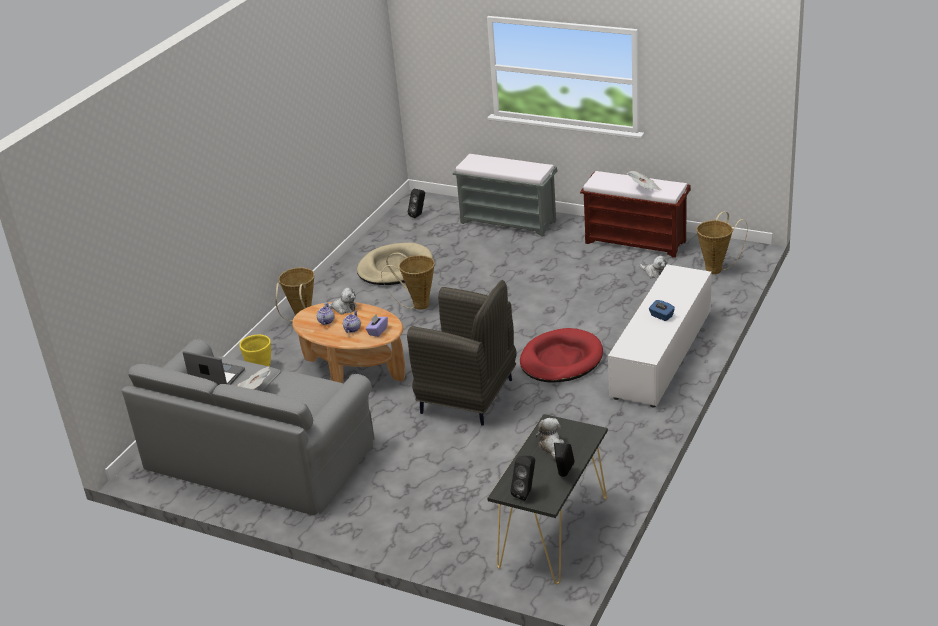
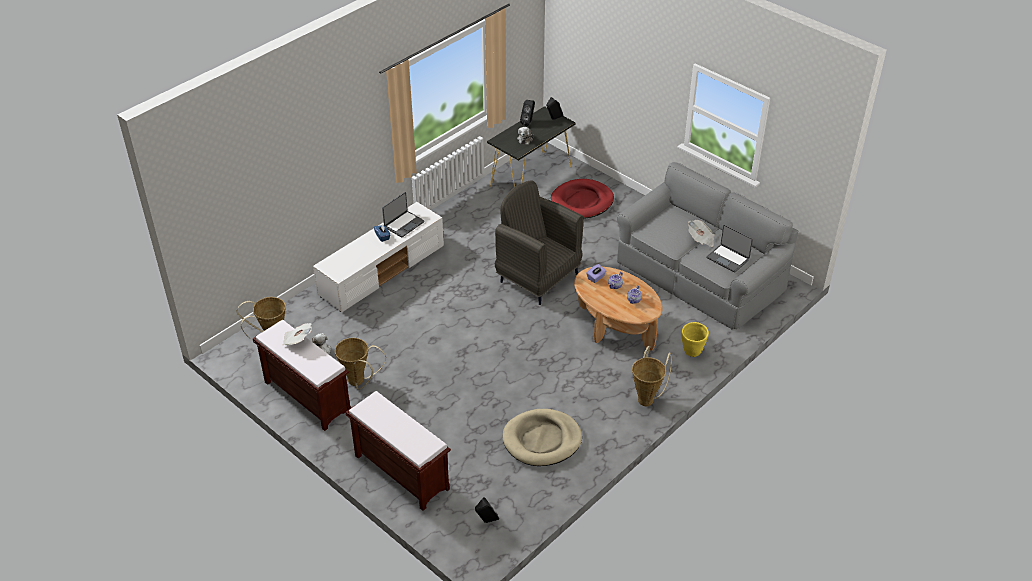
camera: 165 degrees left, 10 degrees up
plush toy [324,288,357,314] -> none
basket [381,252,435,310] -> basket moved to [335,338,386,389]
grey bench [453,154,557,237] -> brown bench [346,391,451,511]
red dog bed [520,328,603,383] -> red dog bed moved to [551,179,614,218]
none -> laptop [382,192,424,238]

